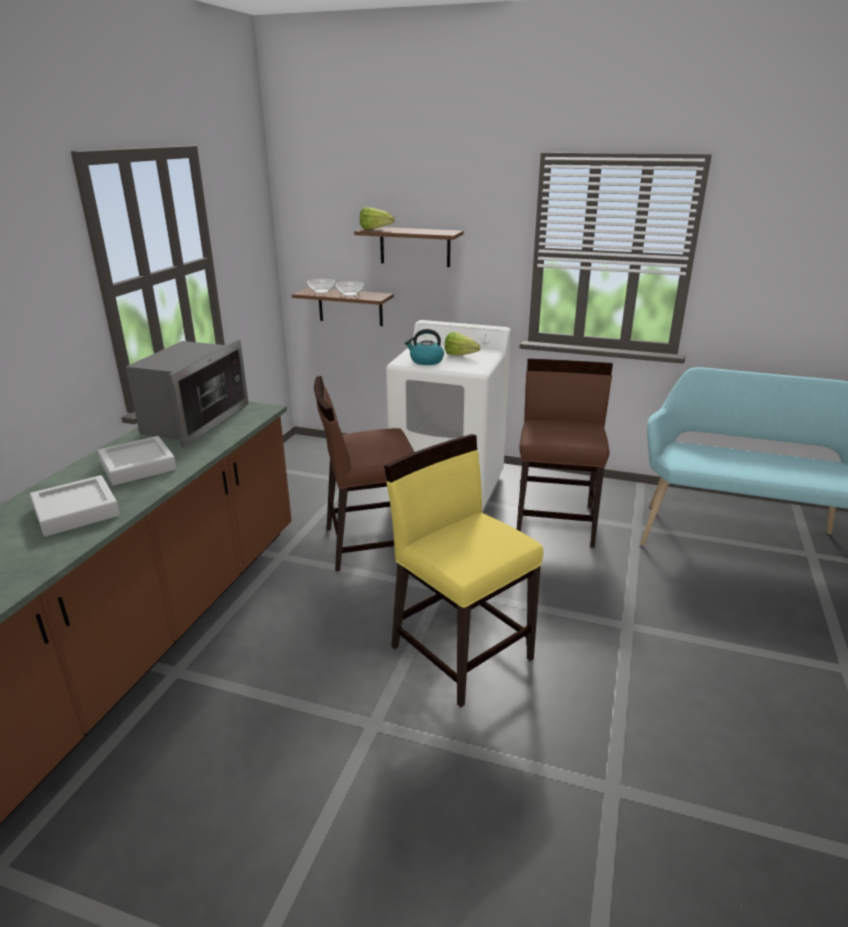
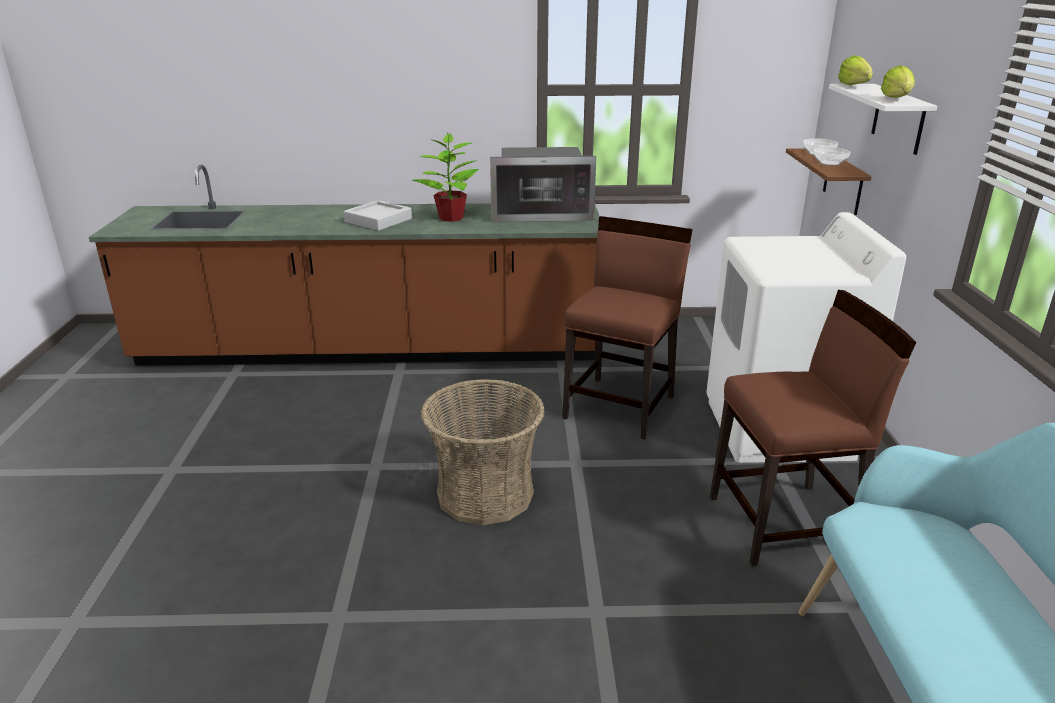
camera: 70 degrees right, 0 degrees up
grey tray [97,436,177,486] -> potted plant [412,133,479,222]
brown chair [314,376,414,571] -> brown chair turned 60 degrees clockwise [562,216,693,440]
brown shelf [354,227,464,267] -> white shelf [829,84,937,155]
yellow chair [384,434,543,707] -> basket [421,379,545,525]
kettle [405,329,444,365] -> none
lettuce [444,332,480,356] -> lettuce moved to [881,65,915,98]

